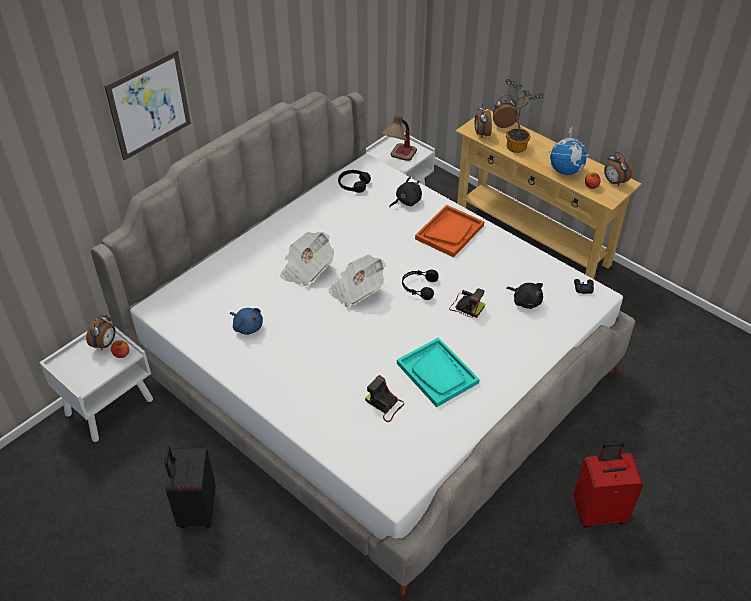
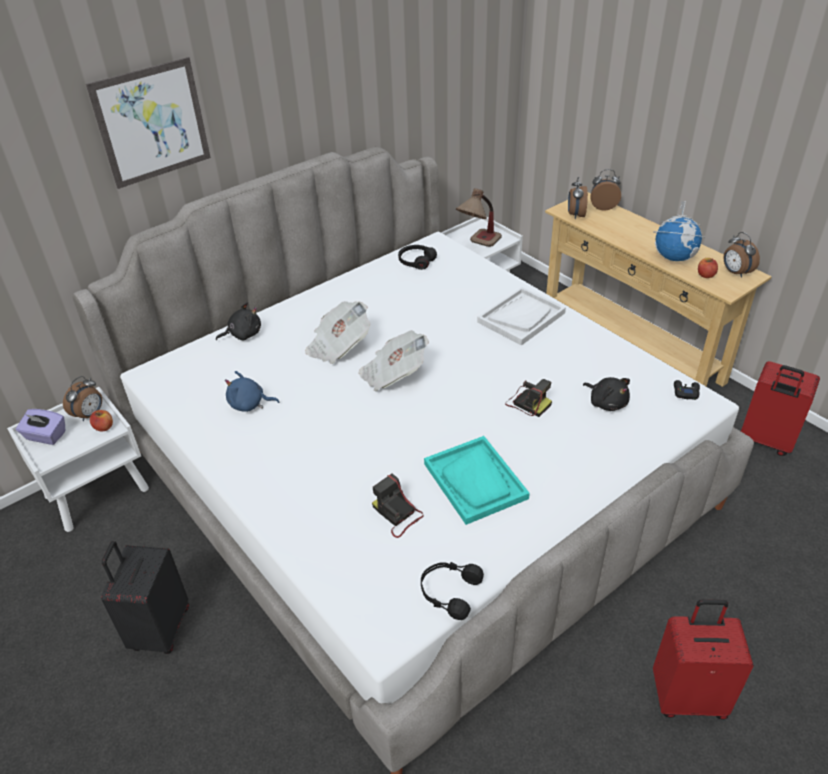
camera: 10 degrees right, 5 degrees down
blue plush toy [230,308,263,335] -> blue plush toy turned 135 degrees clockwise [225,371,279,412]
black plush toy [389,177,422,208] -> black plush toy moved to [216,302,261,340]
black headphones [402,269,439,300] -> black headphones moved to [421,562,484,620]
orange tray [415,205,484,257] -> white tray [477,287,566,346]
potted plant [506,79,544,153] -> none
none -> purple tissue box [16,409,65,445]
none -> red suitcase [741,361,820,456]

